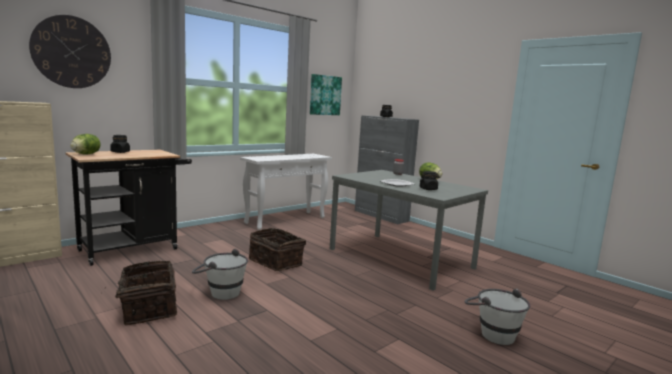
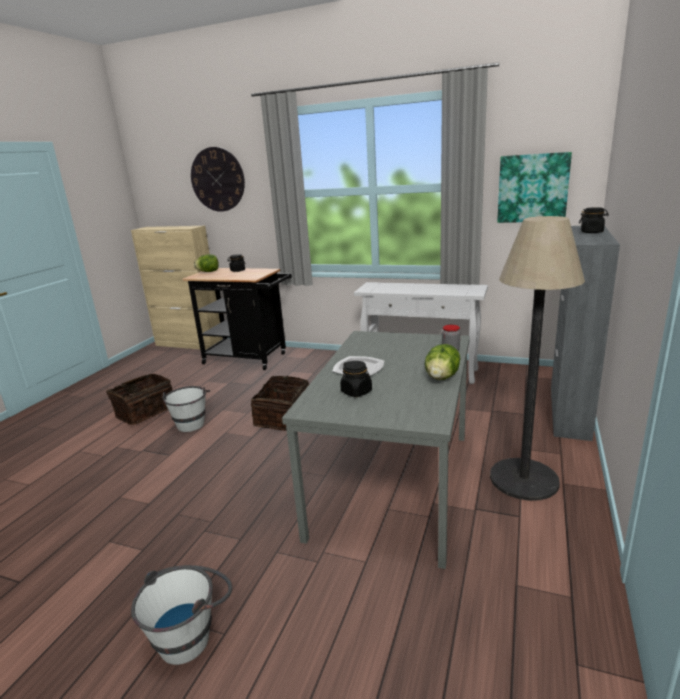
camera: 65 degrees right, 10 degrees up
none -> floor lamp [490,216,585,501]

